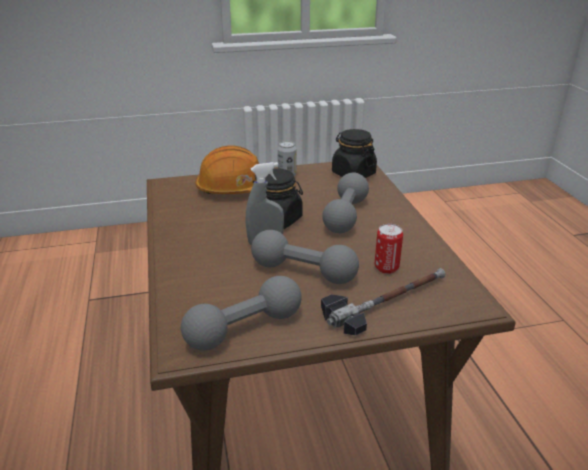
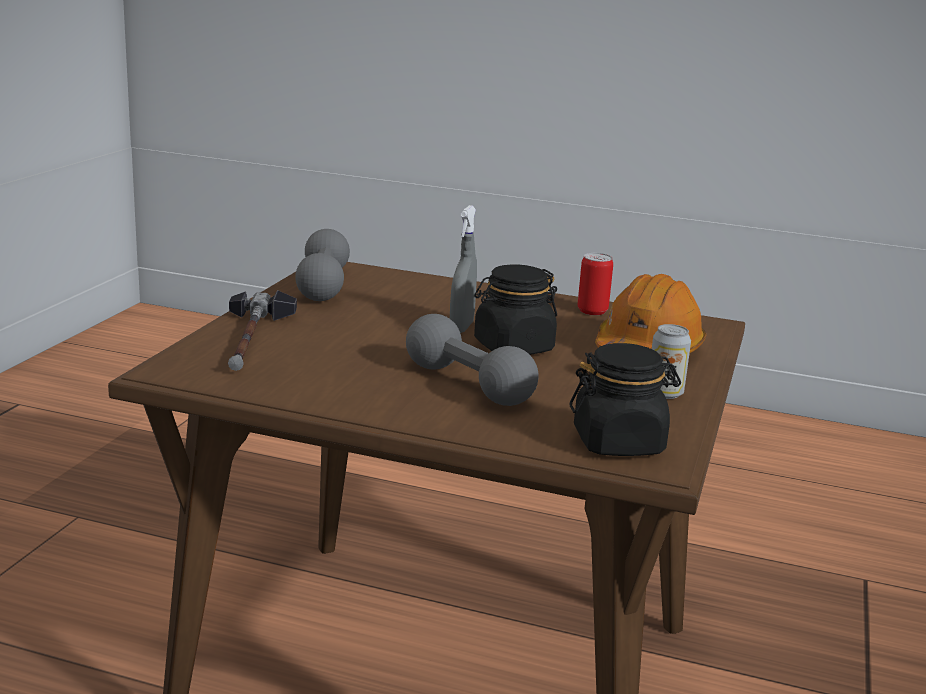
camera: 120 degrees right, 10 degrees down
grey dumbbell [251,230,359,284] -> none
can [375,224,403,274] -> can moved to [578,253,613,315]

